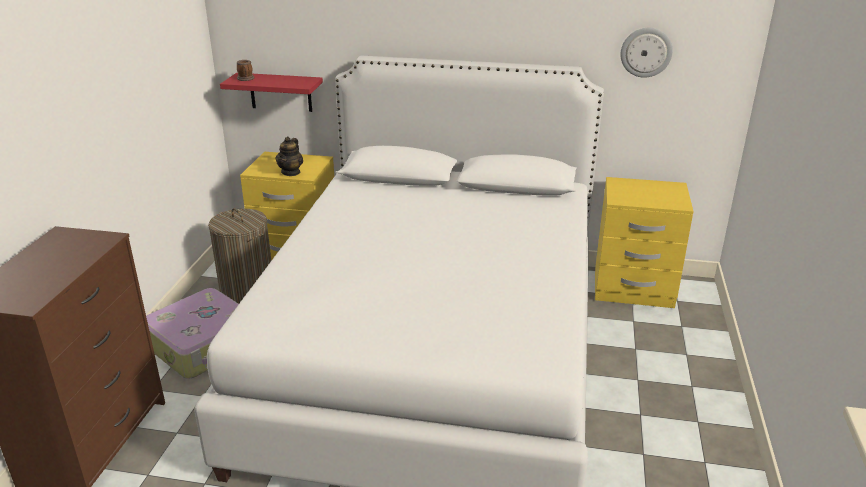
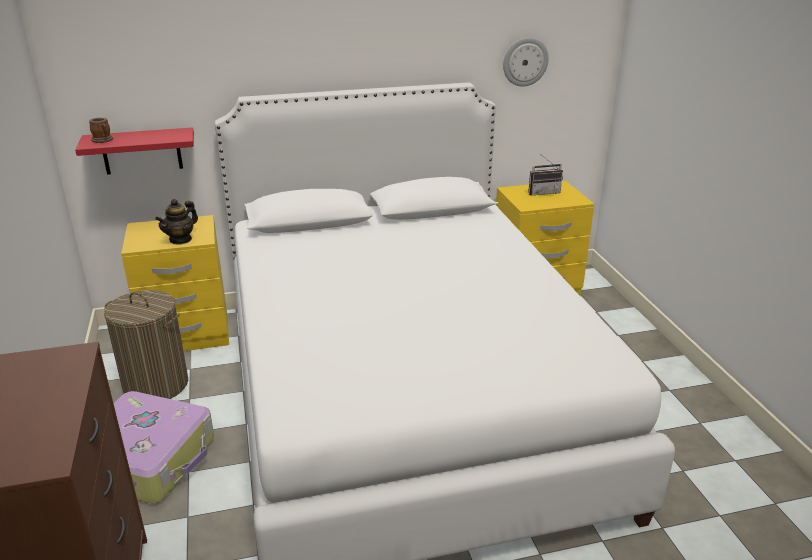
camera: 25 degrees left, 0 degrees up
teapot [276,137,303,176] -> teapot turned 45 degrees clockwise [155,199,198,245]
none -> radio [528,155,563,196]

